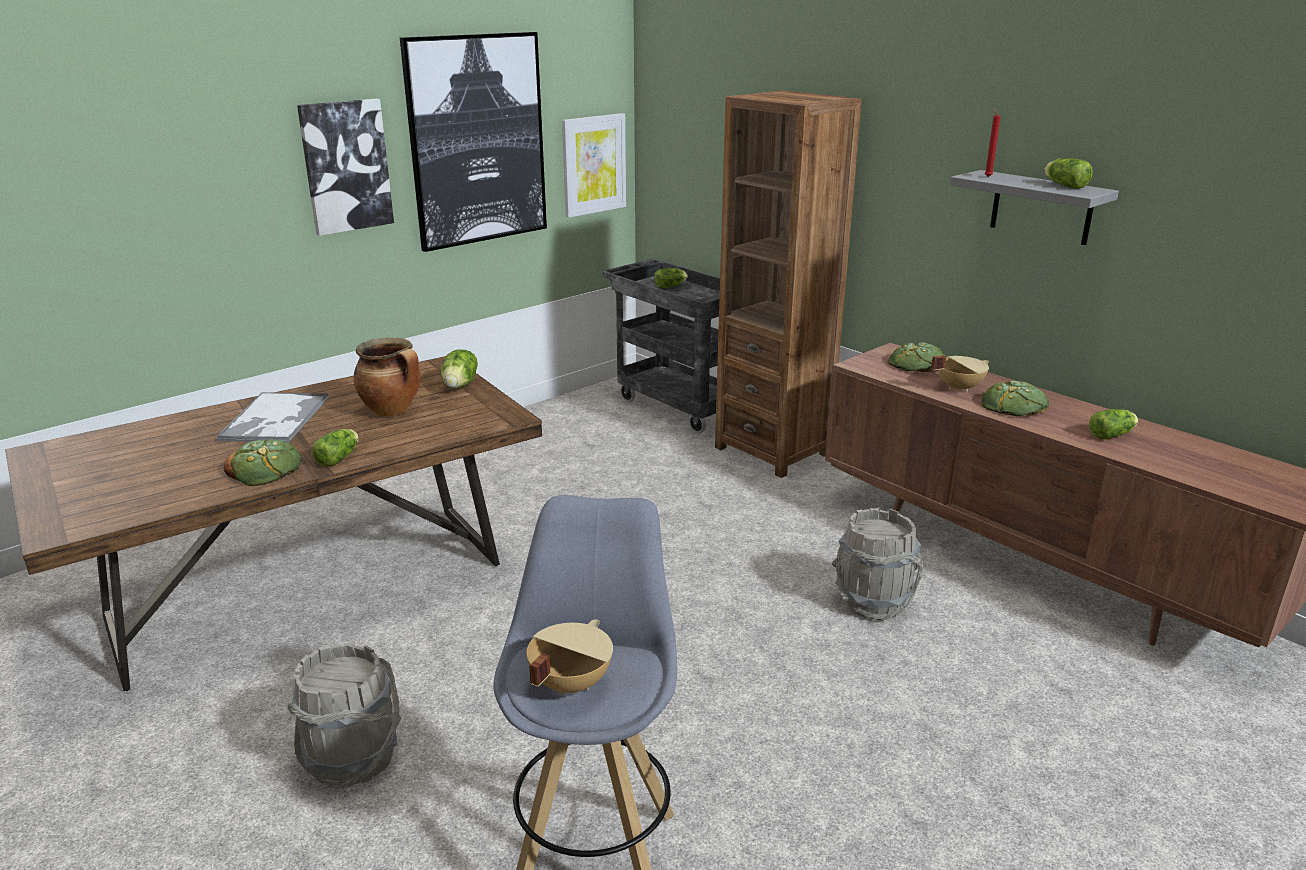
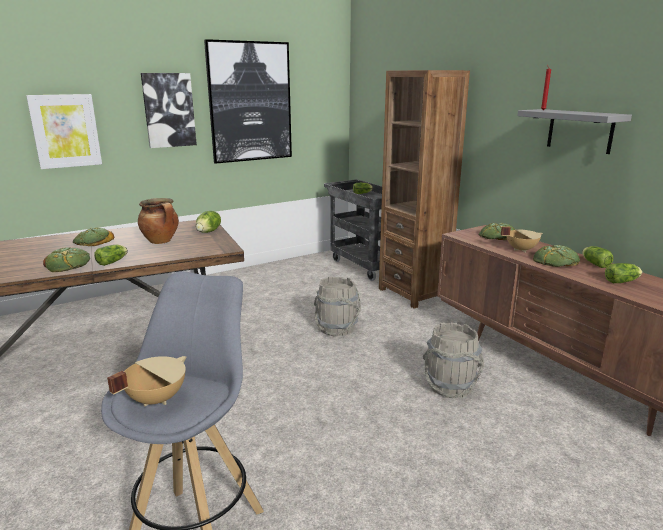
camera: 10 degrees right, 5 degrees down
tray [216,392,329,443] -> bread [73,227,114,246]
grey bucket [288,643,402,789] -> grey bucket moved to [314,276,361,337]
picture [562,113,626,218] -> picture moved to [26,94,102,169]
lettuce [1045,158,1093,189] -> lettuce moved to [582,246,613,268]

